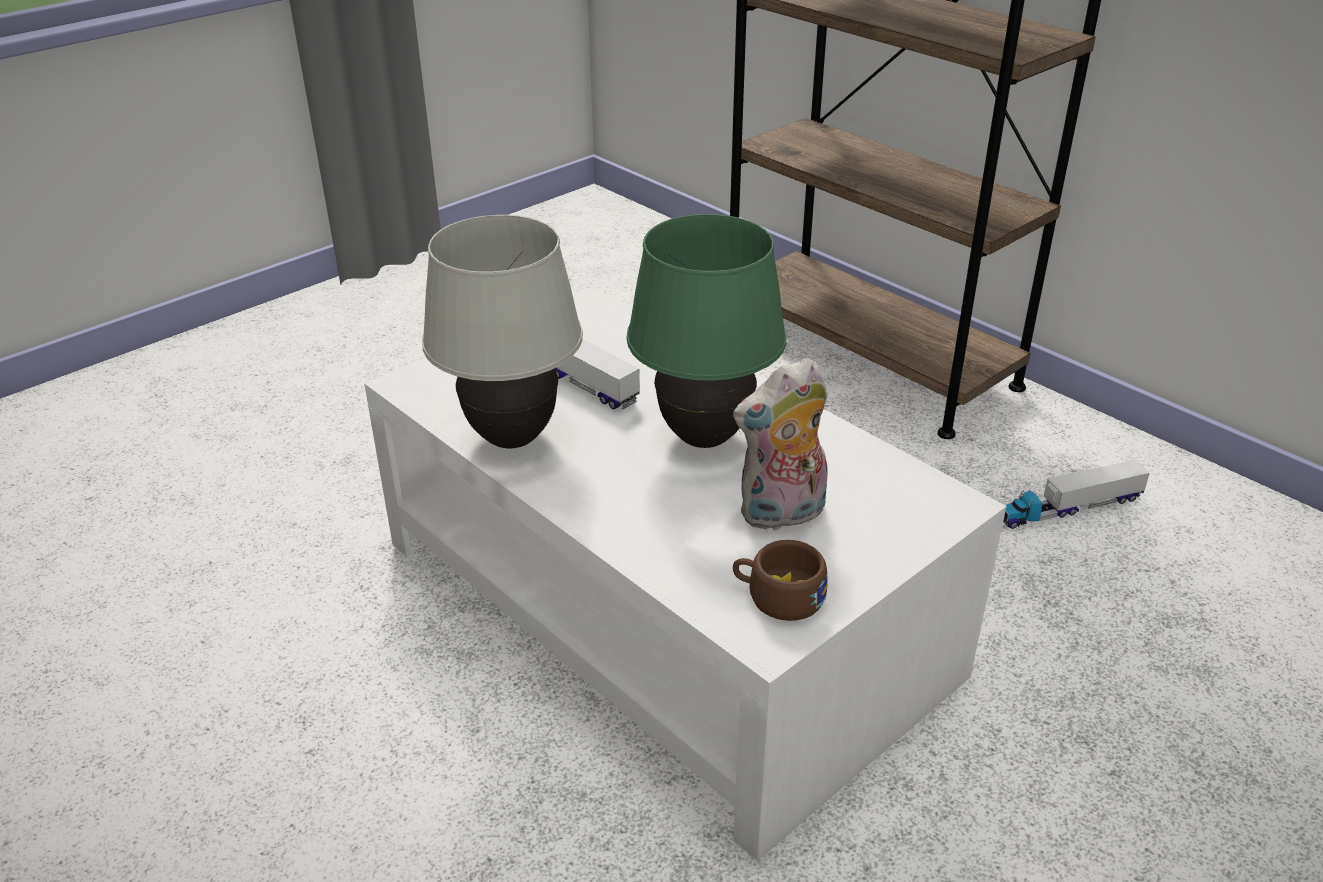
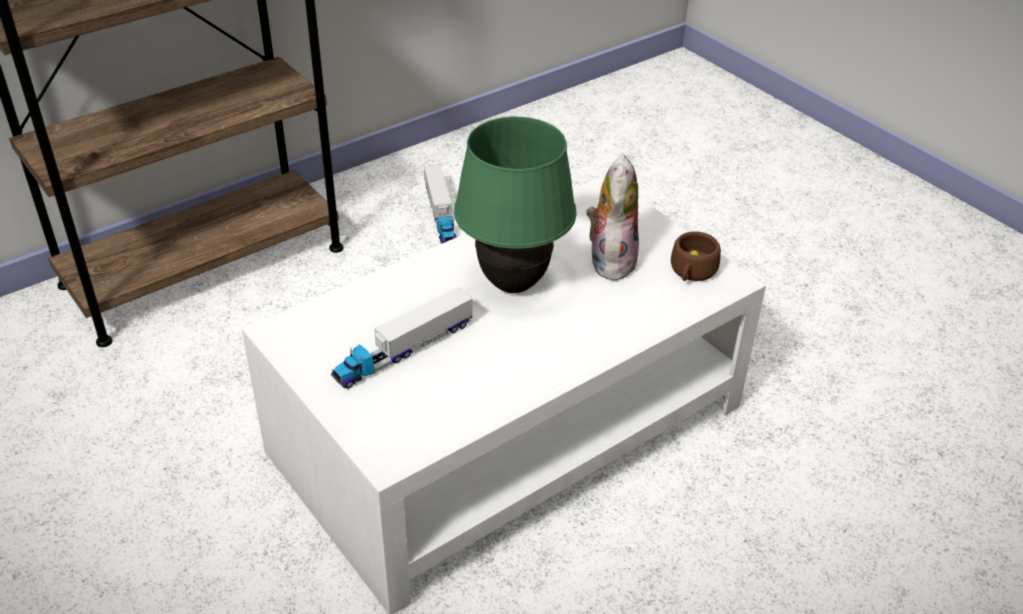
camera: 85 degrees left, 5 degrees up
white table lamp [422,215,583,448] -> none
plush toy [733,358,828,530] -> plush toy turned 150 degrees counterclockwise [586,154,639,283]

